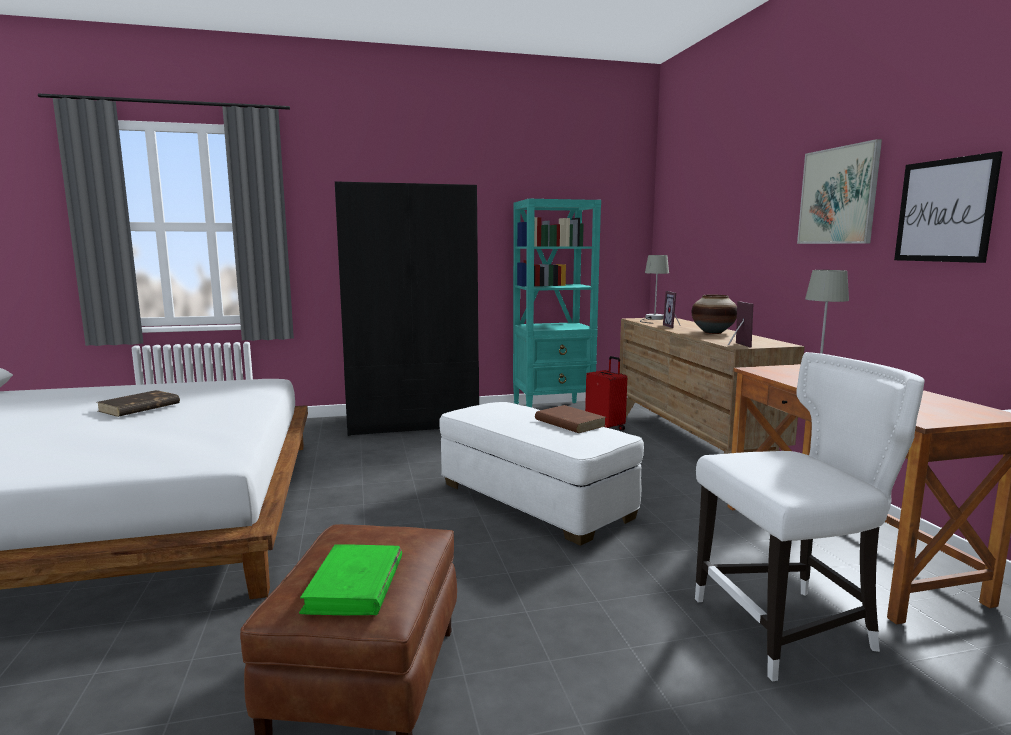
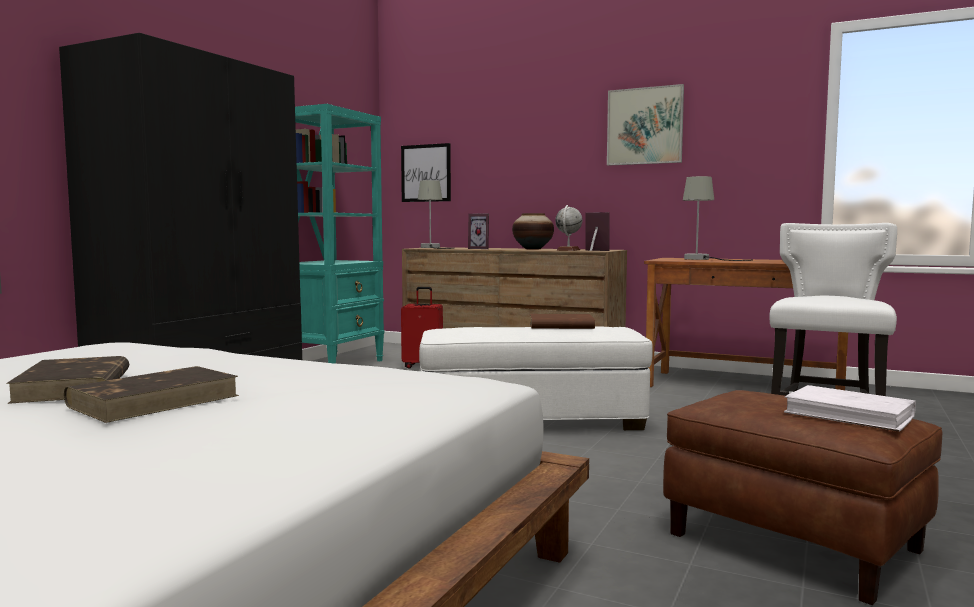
camera: 50 degrees left, 5 degrees down
green book [299,544,402,615] -> white book [784,385,916,432]
picture [894,151,1003,263] -> picture moved to [401,143,451,202]
none -> brown book [64,366,239,423]
none -> globe [556,205,582,251]

